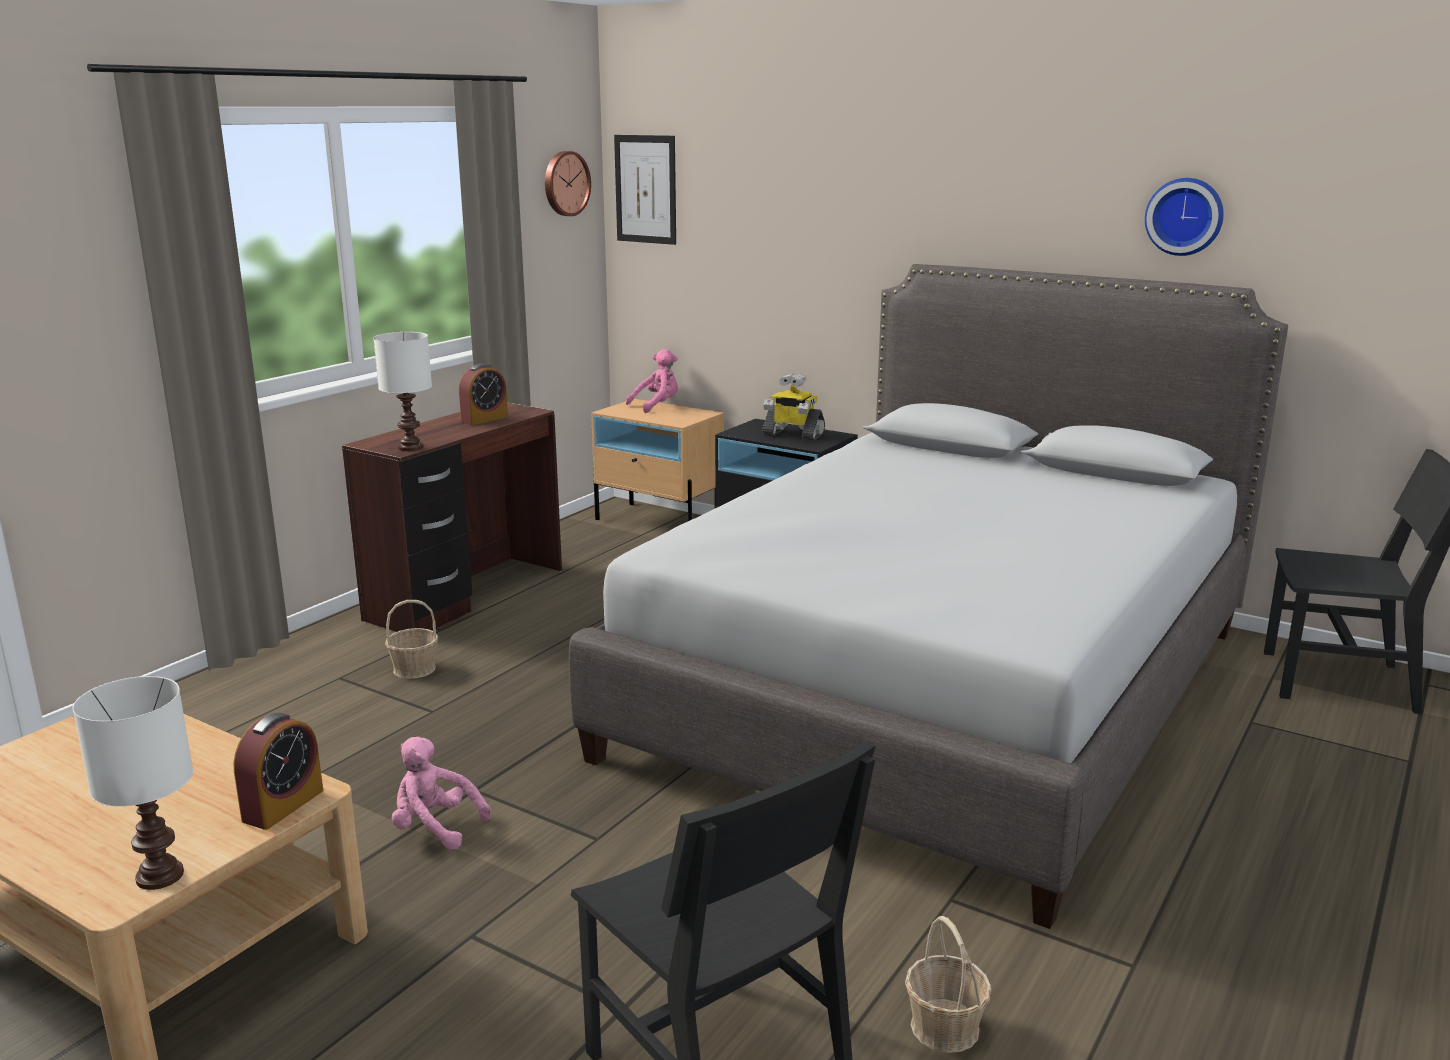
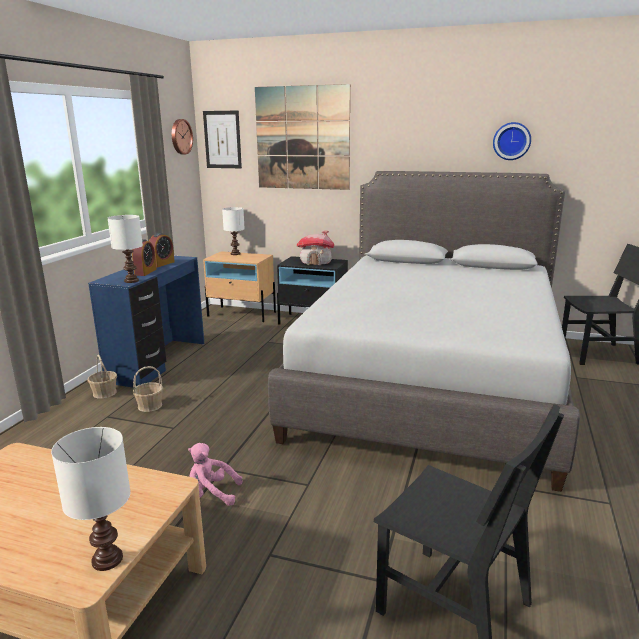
camera: 15 degrees left, 0 degrees up
alarm clock [233,713,323,830] -> alarm clock moved to [132,239,157,276]
brown desk [342,403,562,632] -> blue desk [88,256,204,388]
pink plush toy [626,349,678,413] -> white table lamp [222,207,245,255]
toy robot [763,373,825,440] -> toy house [297,231,334,265]
basket [905,916,992,1053] -> basket moved to [88,355,117,399]
none -> picture [255,84,350,190]

